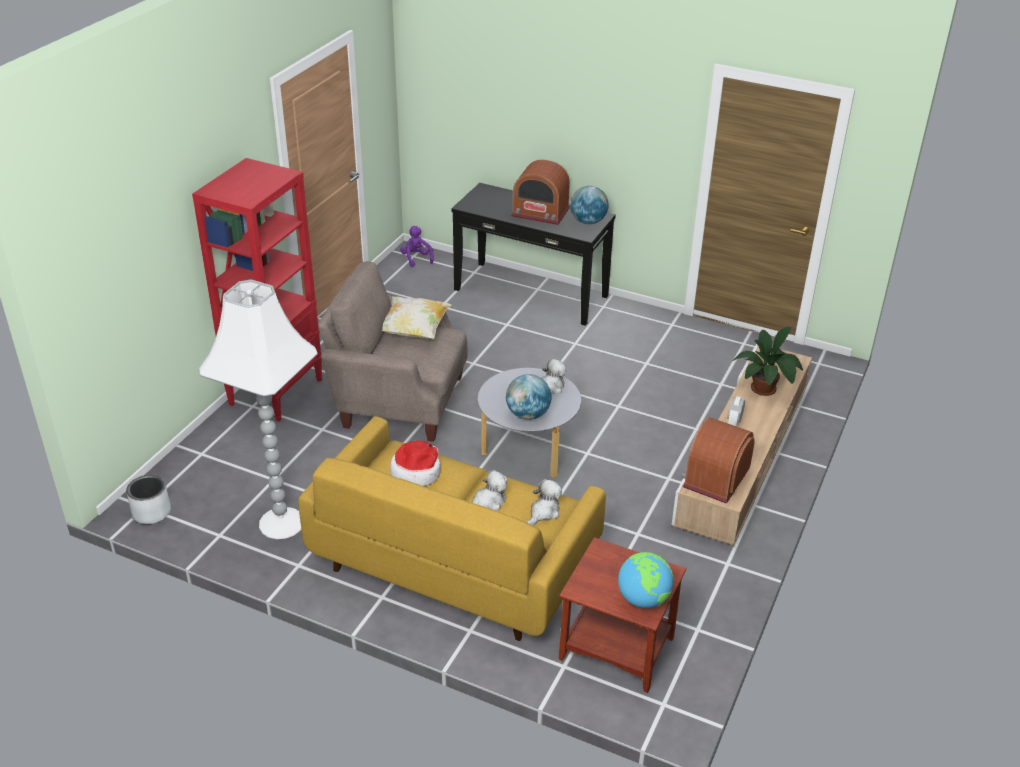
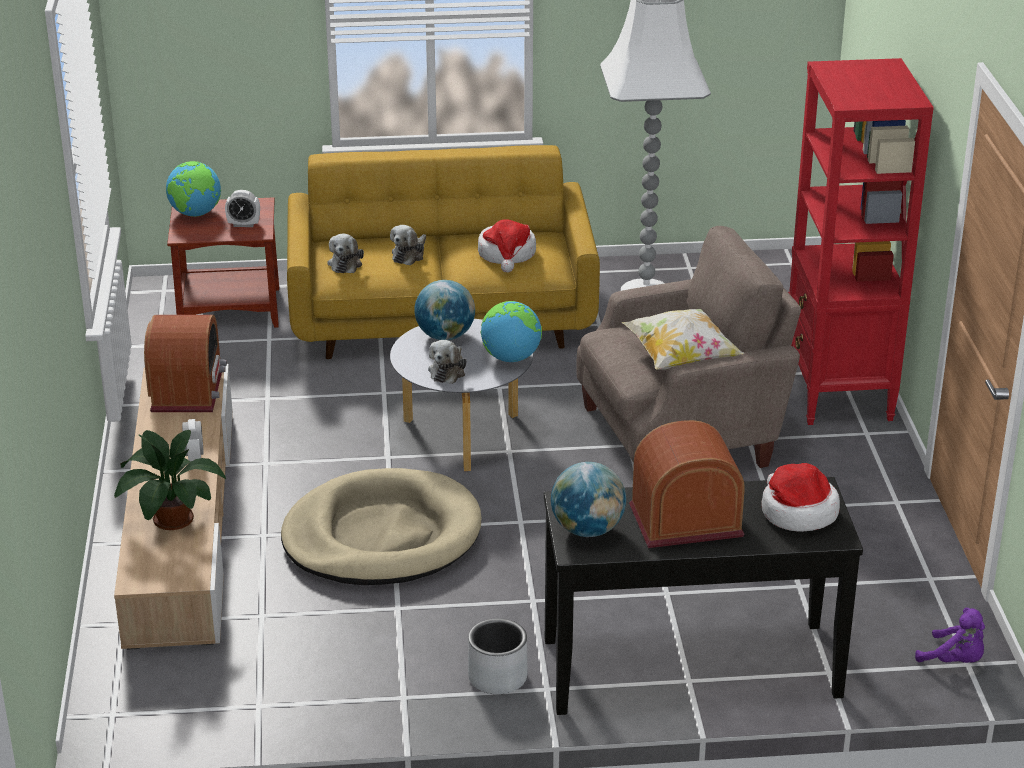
camera: 150 degrees right, 5 degrees down
grey planter [126,475,171,524] -> grey planter moved to [468,618,527,694]
none -> alarm clock [225,190,260,227]
none -> beige dog bed [281,468,481,585]
none -> globe [481,301,542,362]
none -> hat [761,463,840,532]

